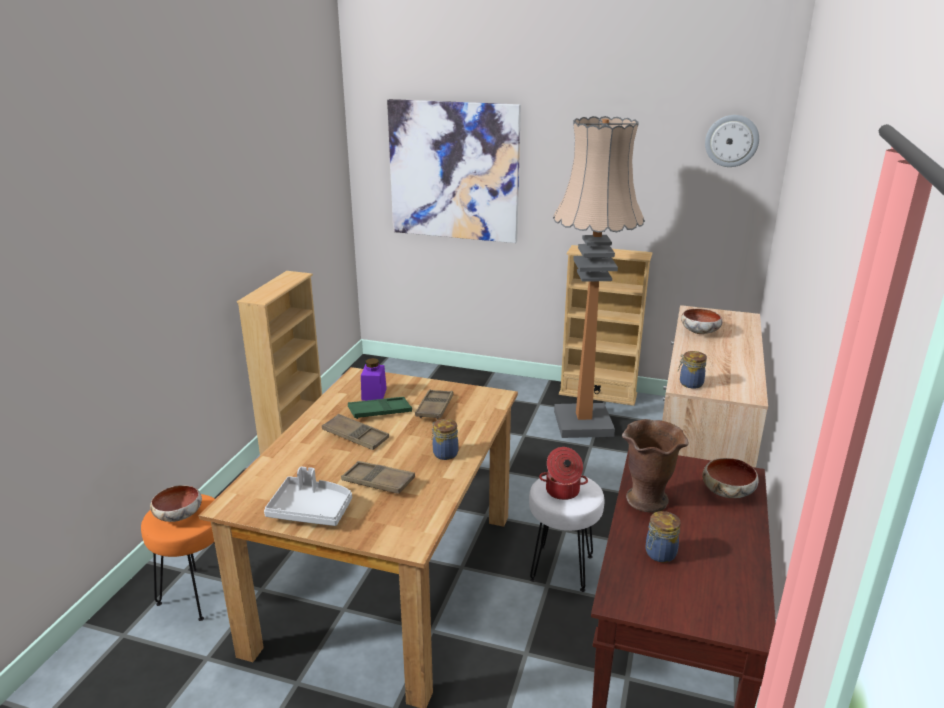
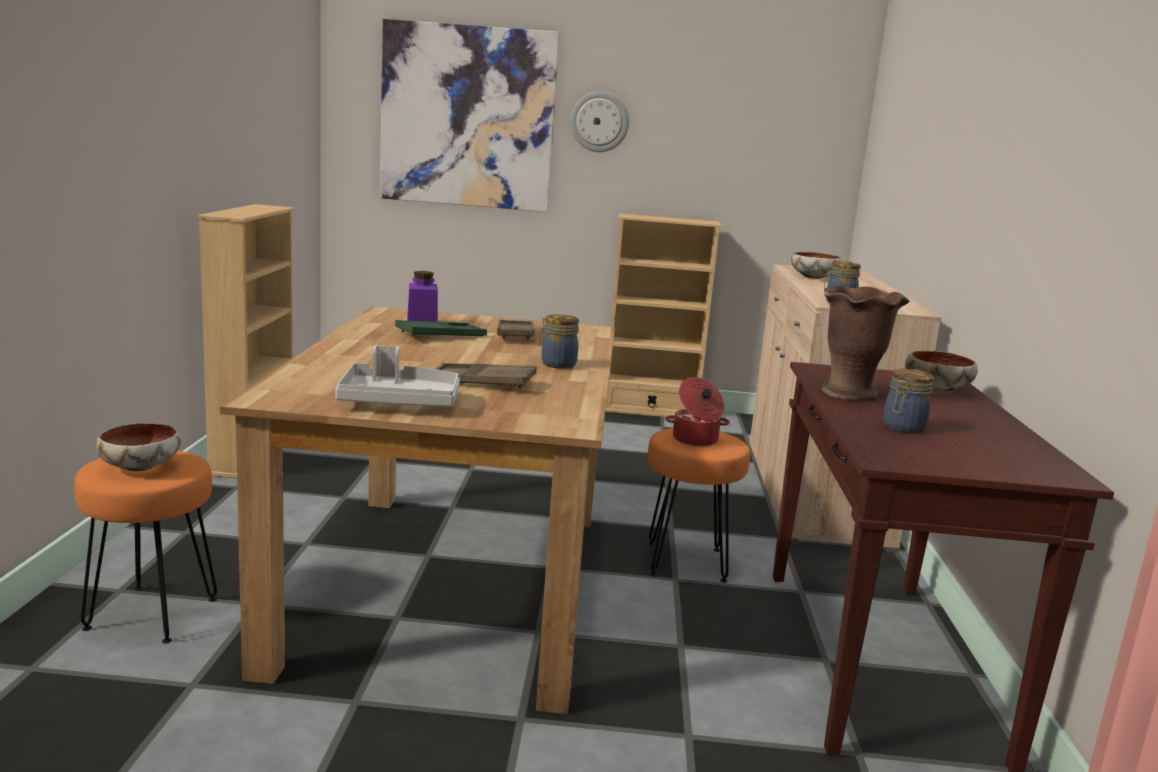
camera: 15 degrees left, 10 degrees down
brown tray [322,414,389,450] -> none
white stool [529,475,604,592] -> orange stool [648,428,750,583]
floor lamp [553,116,645,438] -> none
wall clock [705,115,759,167] -> wall clock moved to [570,91,629,152]

